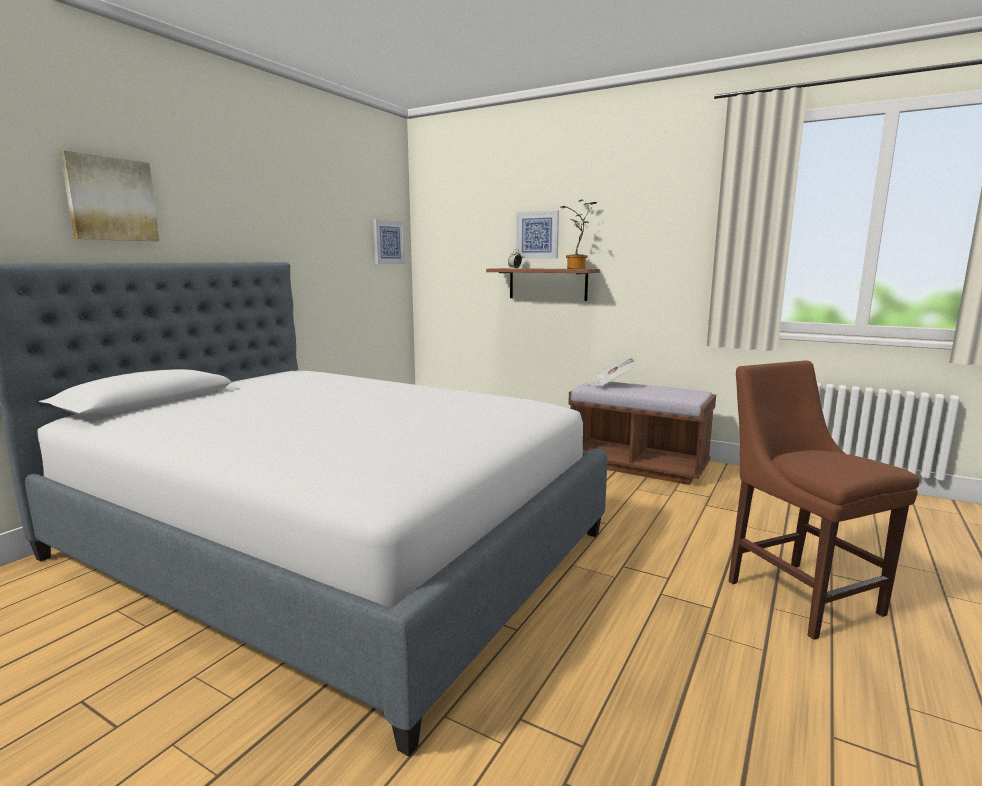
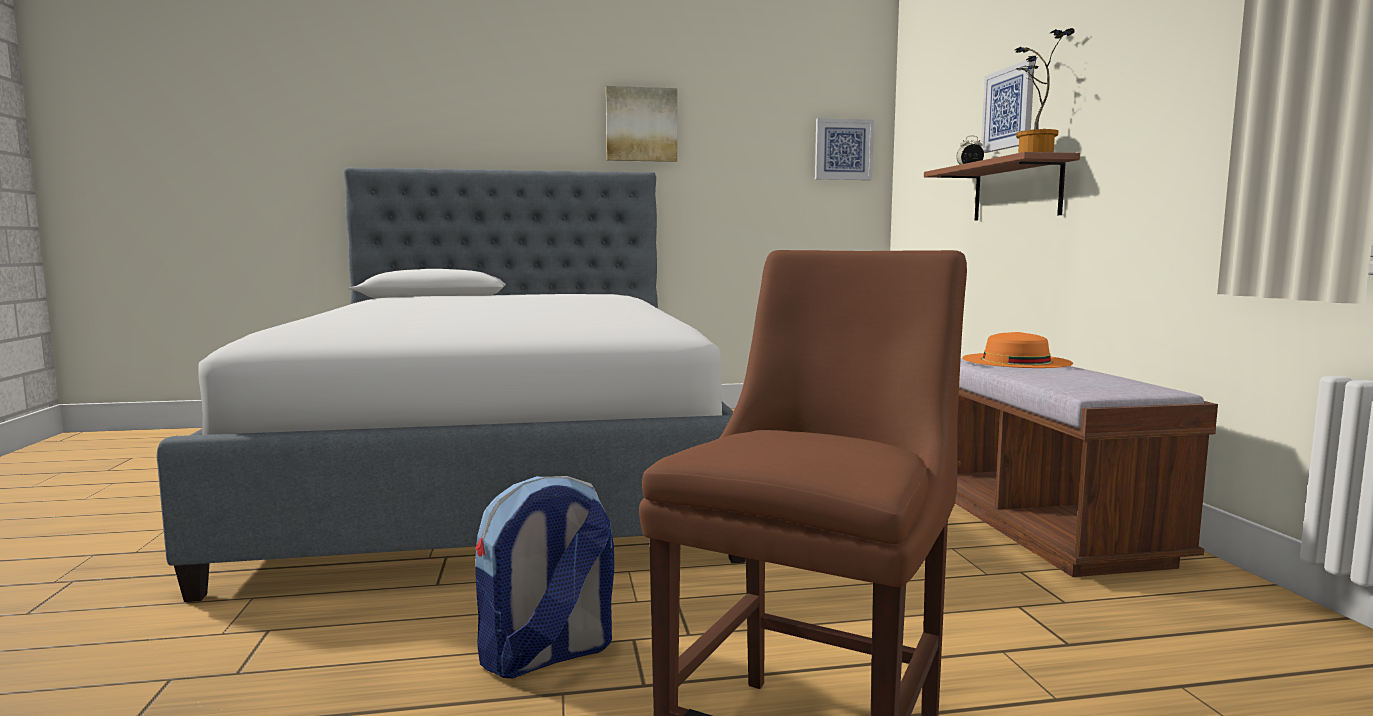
camera: 50 degrees right, 5 degrees down
picture [60,151,159,241] -> picture moved to [606,86,677,162]
newspaper [587,358,636,386] -> orange hat [962,332,1073,368]
none -> backpack [475,476,614,678]

